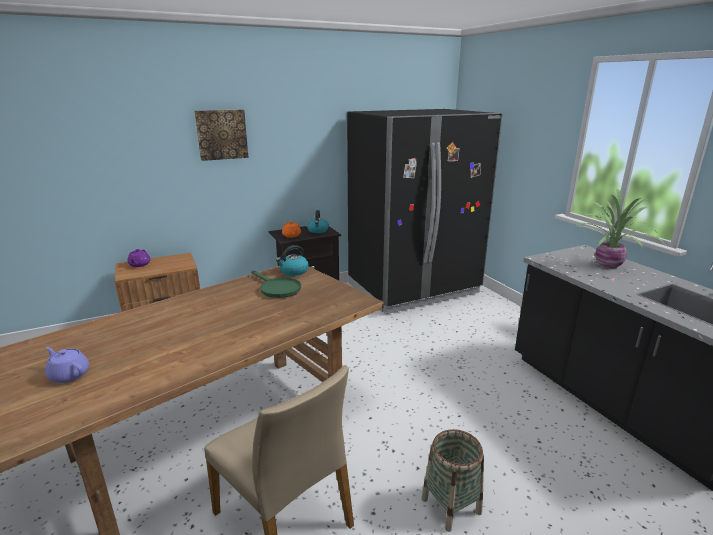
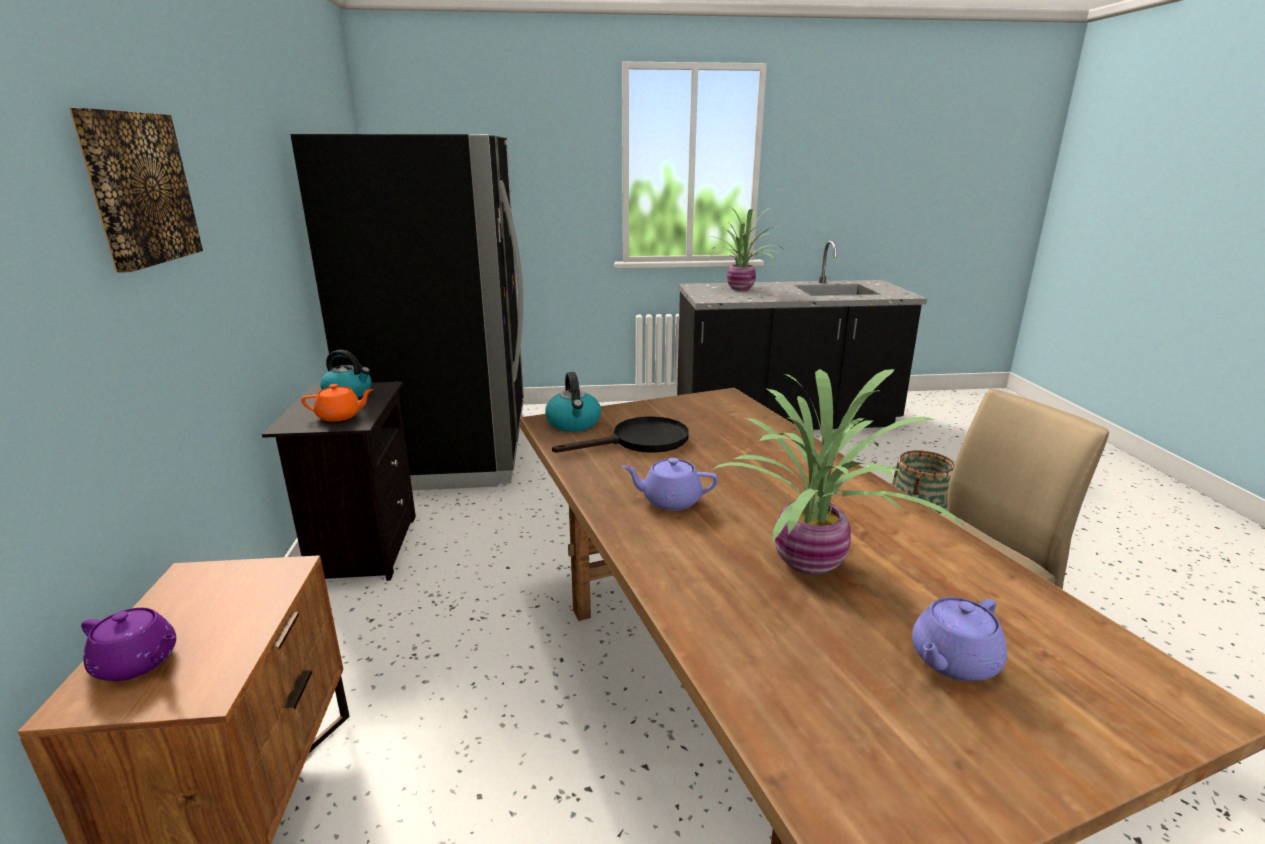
camera: 70 degrees left, 0 degrees up
green frying pan [251,270,301,298] -> black frying pan [552,416,689,453]
none -> purple teapot [622,458,718,511]
none -> potted plant [712,369,965,575]

